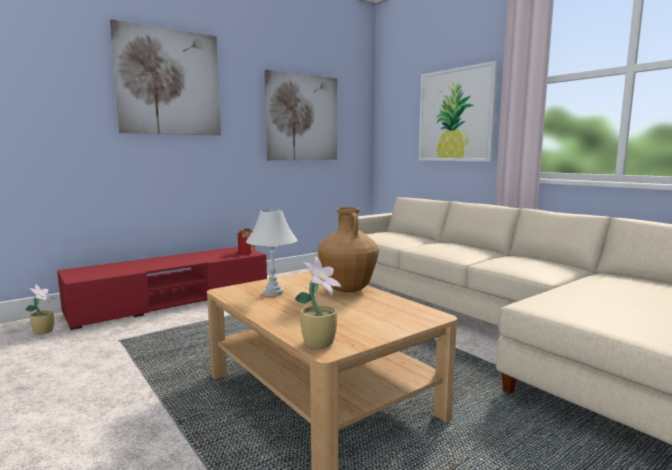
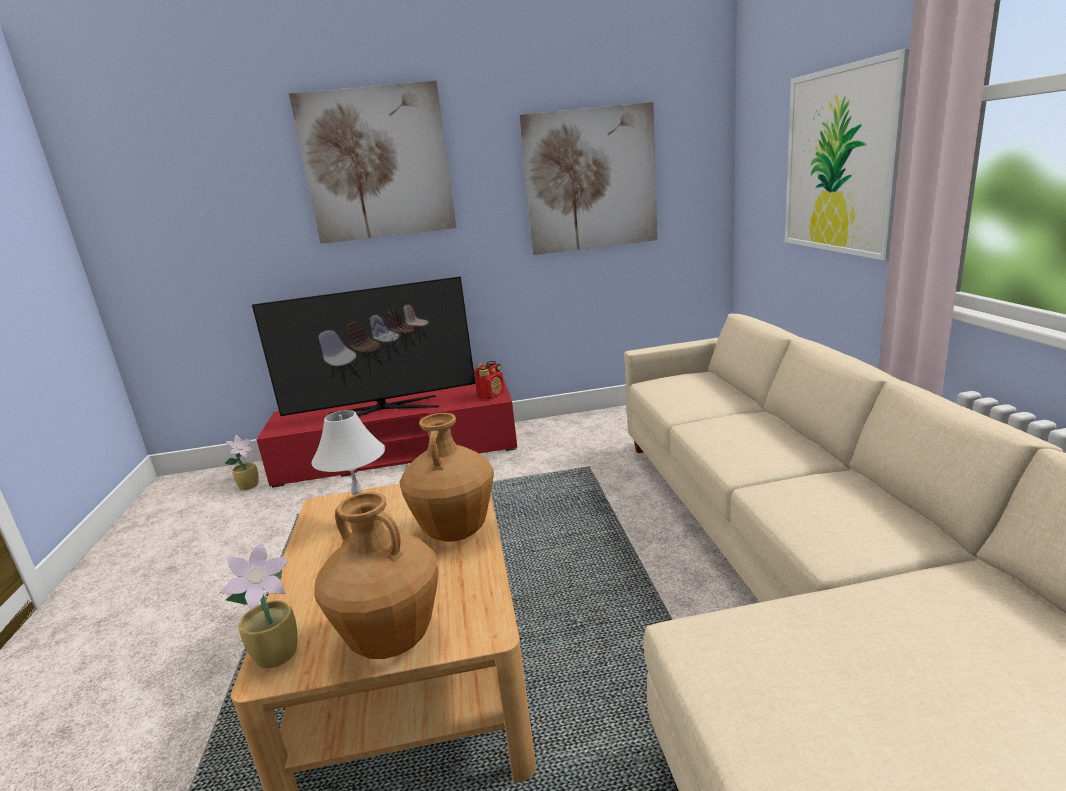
camera: 30 degrees right, 10 degrees up
none -> television [252,277,475,416]
none -> brown vase [314,492,438,659]

